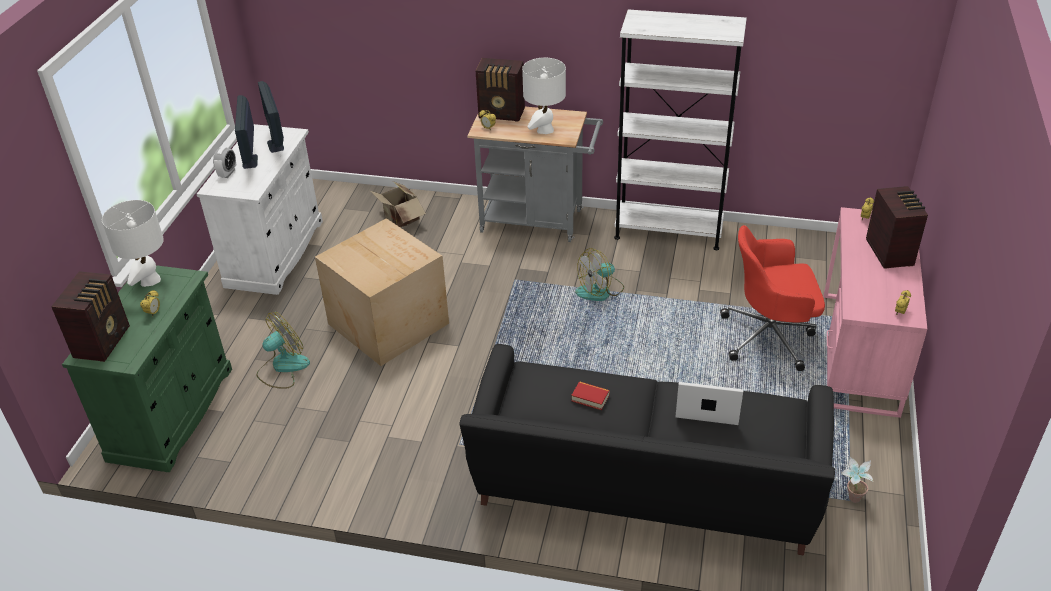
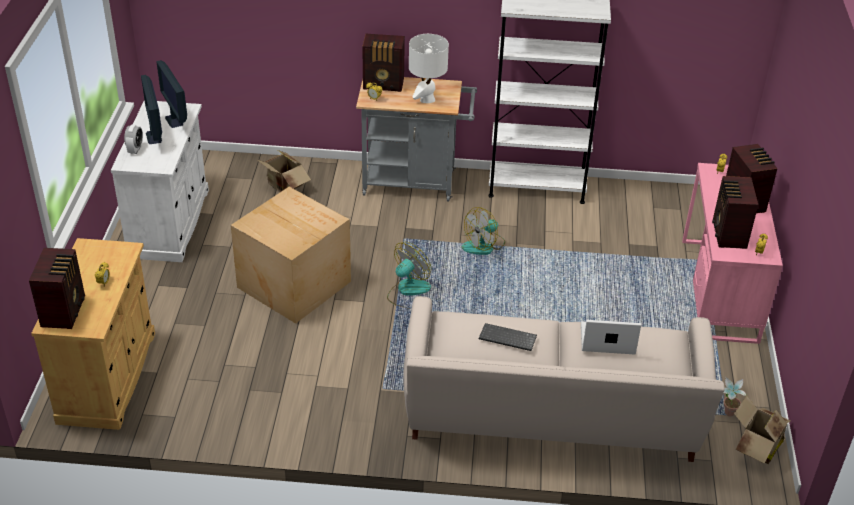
camera: 10 degrees left, 0 degrees up
green cabinet [62,265,232,472] -> beige cabinet [31,238,155,430]
white table lamp [102,200,164,287] -> none
fan [256,312,310,389] -> fan moved to [387,242,431,309]
black sofa [459,344,835,555] -> beige sofa [403,296,725,462]
book [571,381,610,410] -> keyboard [479,323,537,351]
red office chair [720,225,825,371] -> none
none -> radio [712,176,758,249]
none -> cardboard box [734,395,790,464]

